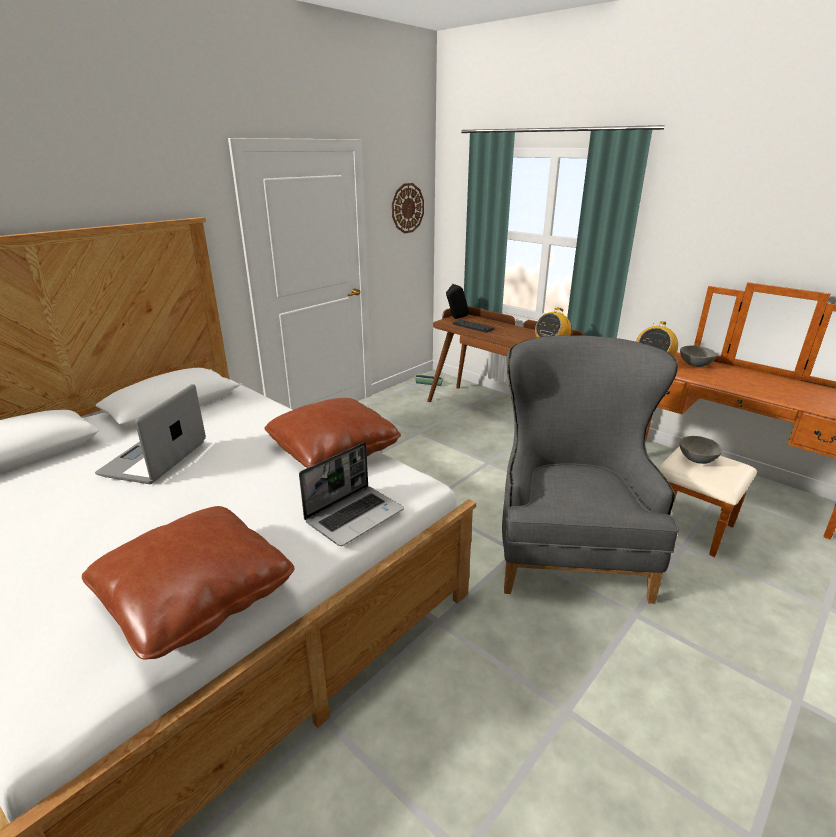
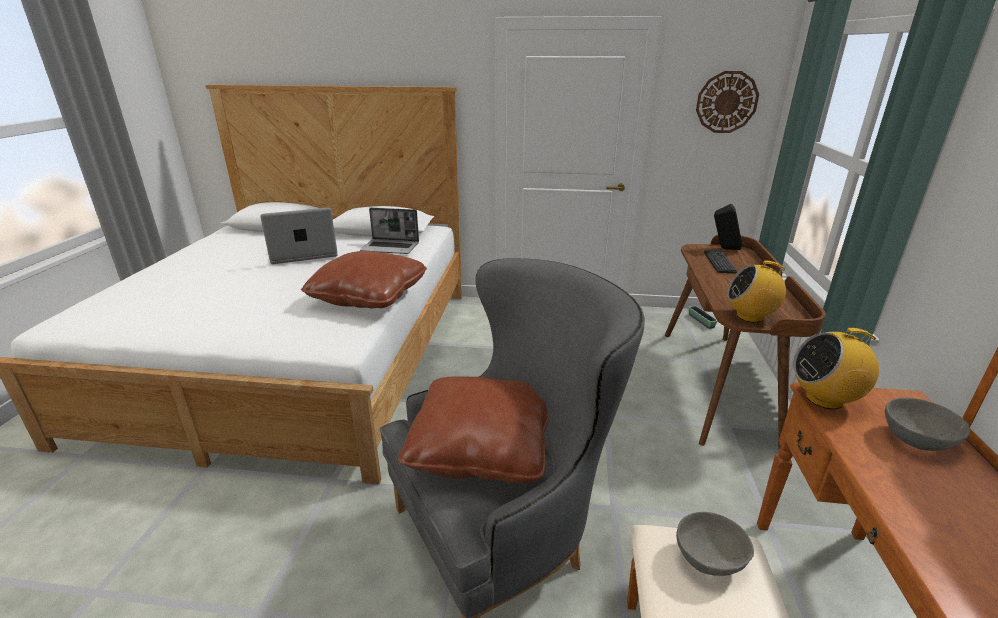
camera: 55 degrees right, 0 degrees up
brown pillow [82,506,295,660] -> brown pillow moved to [398,376,549,483]
laptop [299,442,404,546] -> laptop moved to [360,208,419,254]

